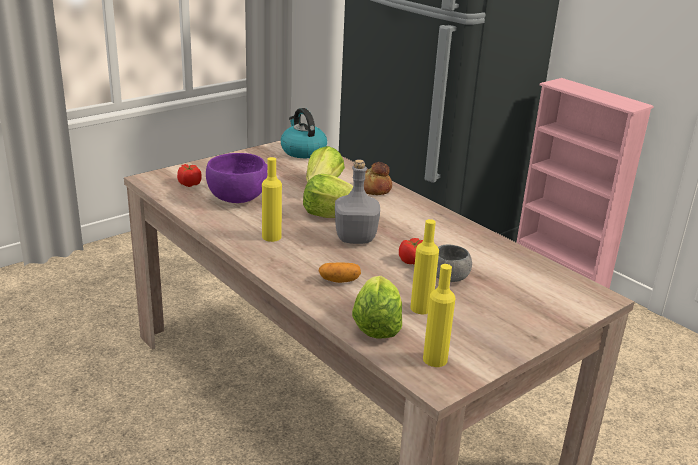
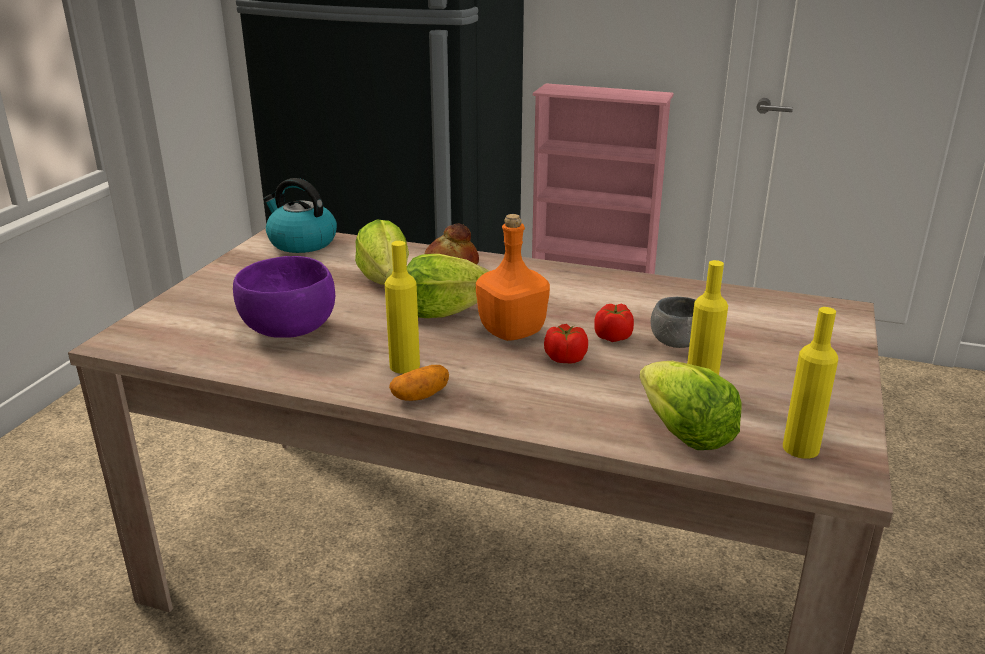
camera: 30 degrees left, 0 degrees up
tomato [177,164,202,187] -> tomato moved to [544,324,588,363]
potato [319,262,361,283] -> potato moved to [389,365,449,401]
grey bottle [335,159,380,244] -> orange bottle [476,214,550,341]

